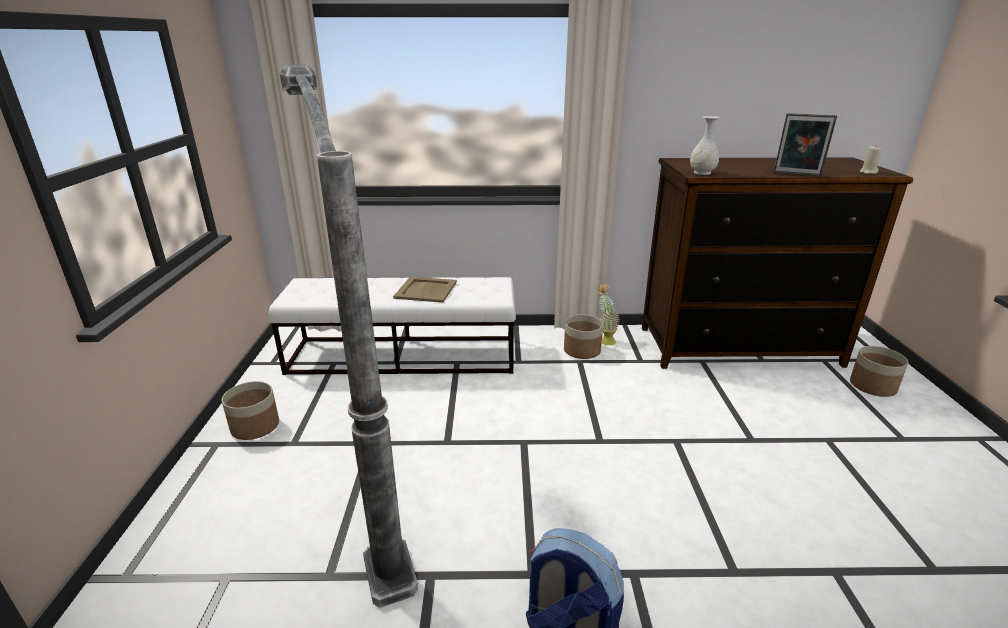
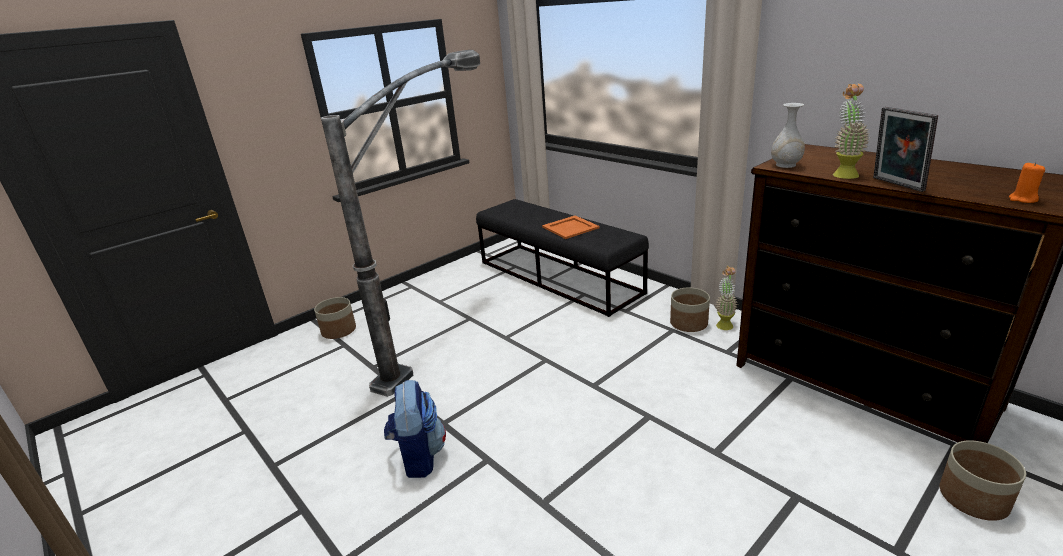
camera: 50 degrees right, 0 degrees up
planter [222,381,279,440] -> planter moved to [314,297,356,339]
white bench [269,277,516,375] -> black bench [476,199,649,317]
beige tray [393,277,457,303] -> orange tray [542,216,600,239]
beige candle [860,146,882,174] -> orange candle [1009,162,1045,203]
none -> potted plant [833,84,870,179]

